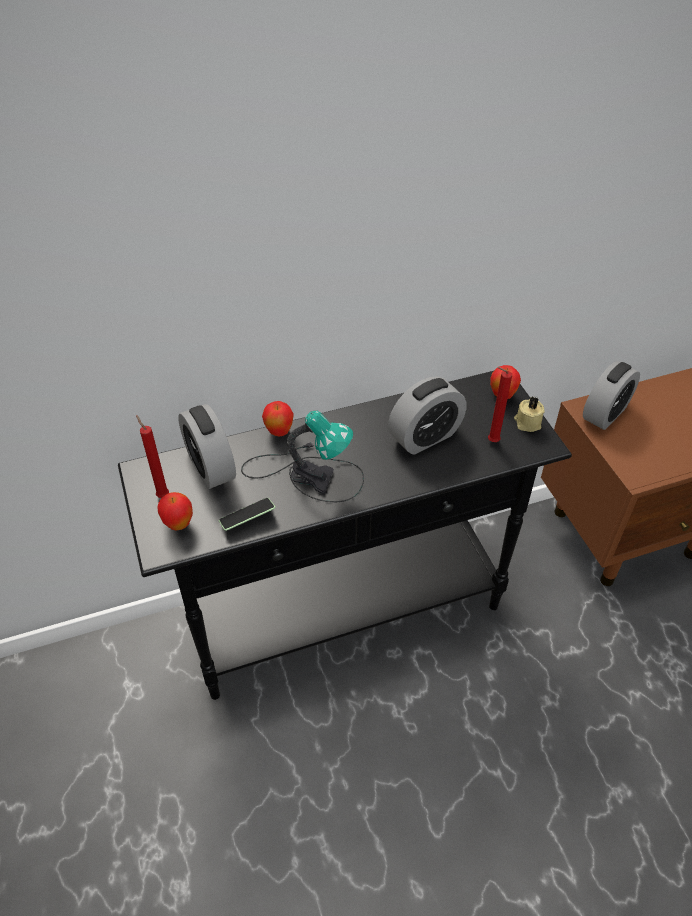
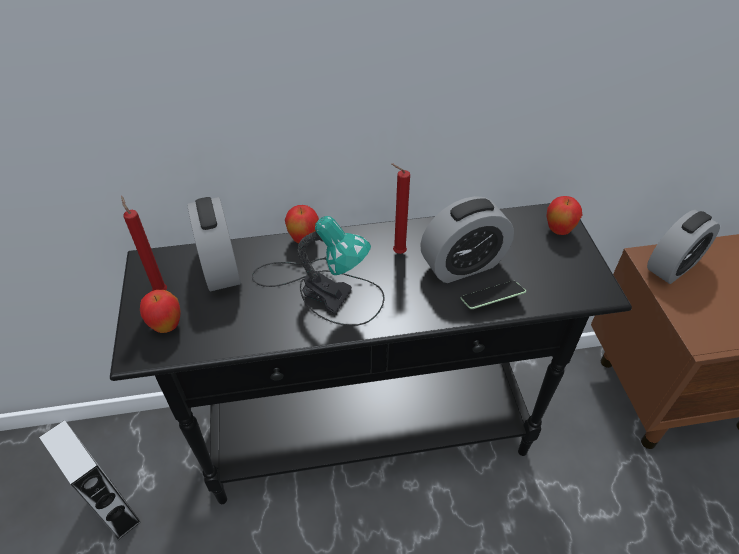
camera: 10 degrees right, 0 degrees up
phone [219,498,275,531] -> phone moved to [460,281,526,309]
red candle [488,367,512,442] -> red candle moved to [391,163,410,254]
beige candle [514,397,545,432] -> none
none -> grey speaker [39,420,141,540]

